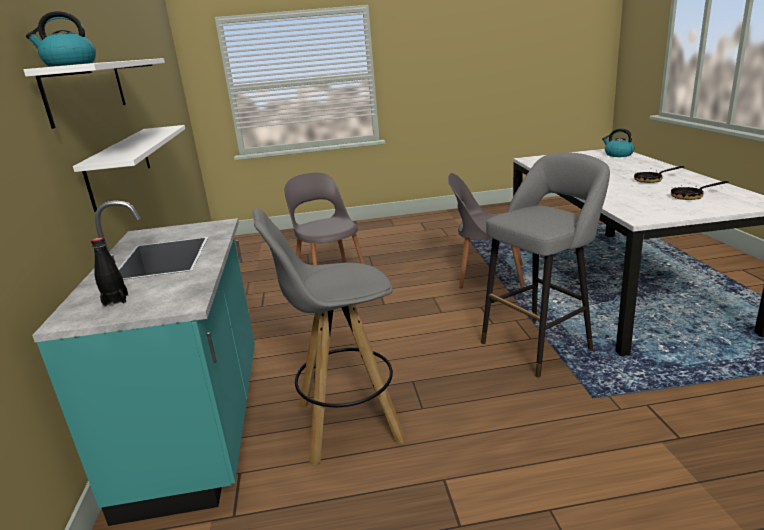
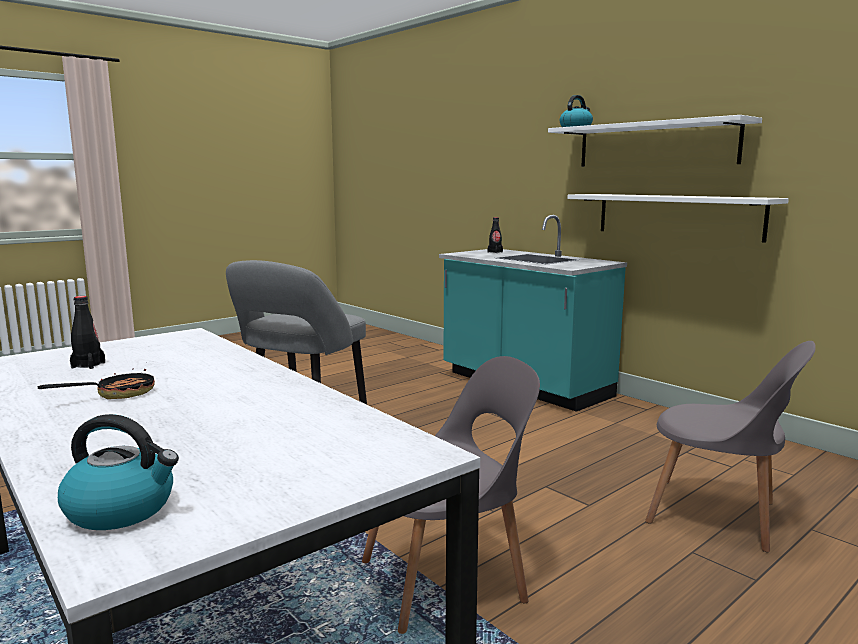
camera: 145 degrees right, 10 degrees down
grey stool [252,209,405,465] -> none
frying pan [671,181,729,200] -> black bottle [70,296,105,369]

